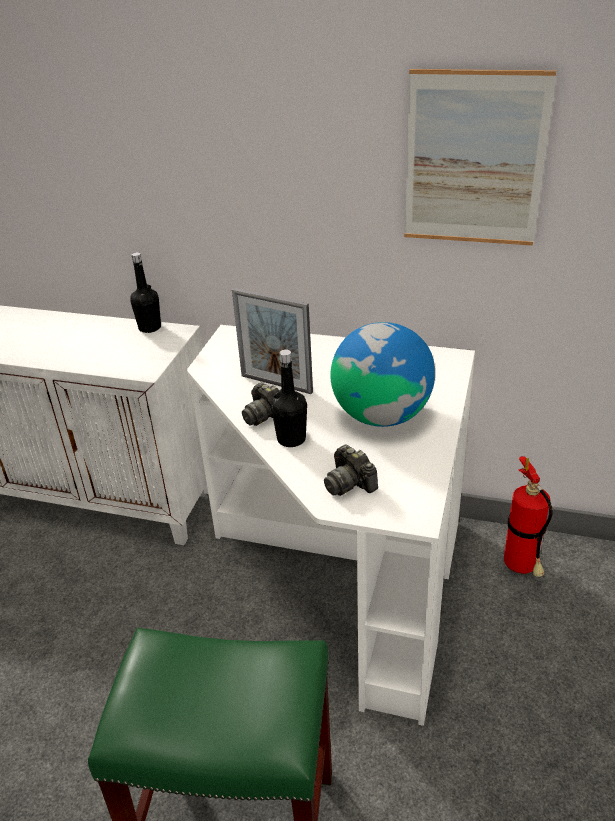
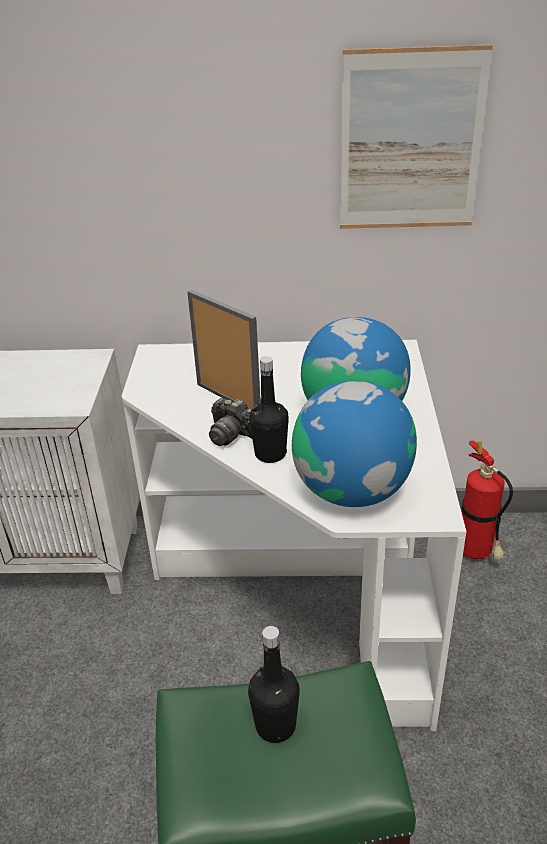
camera: 15 degrees left, 0 degrees up
black bottle [130,252,161,333] -> black bottle moved to [248,626,300,743]
picture frame [232,288,313,394] -> picture frame turned 150 degrees counterclockwise [187,290,261,409]
camera [324,444,378,496] -> globe [292,381,417,507]

